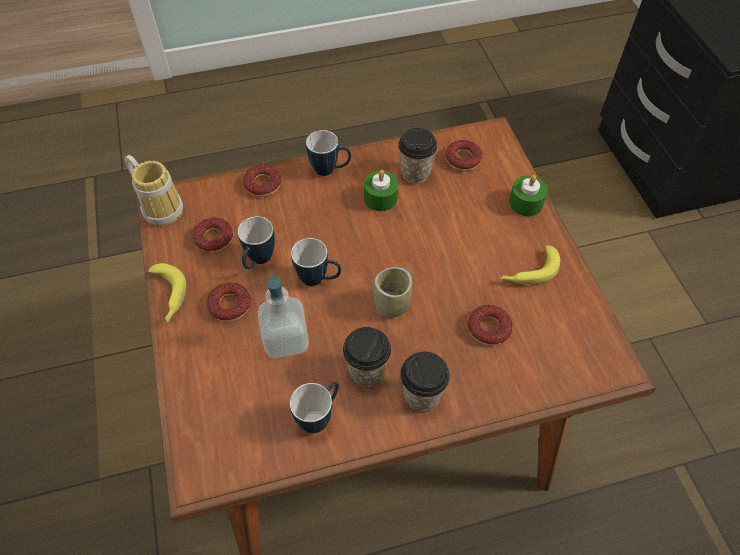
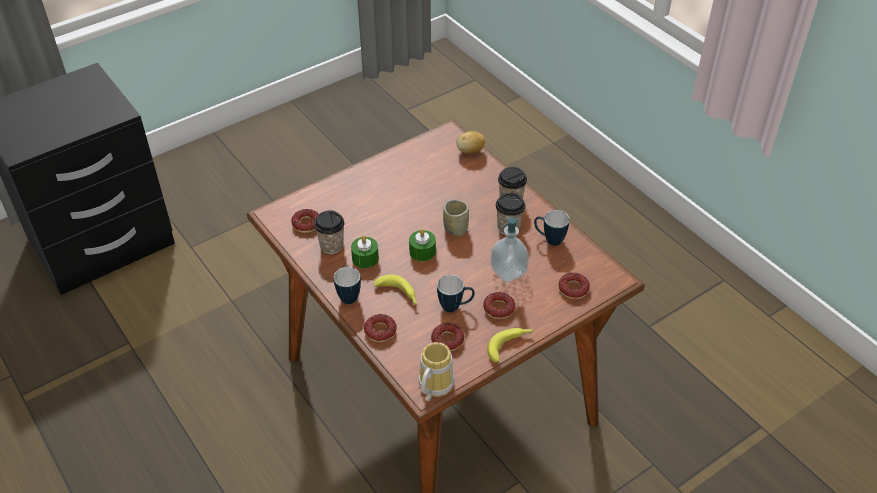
camera: 110 degrees left, 10 degrees down
mug [291,238,341,286] -> none
donut [468,305,513,345] -> donut moved to [558,273,590,299]
banana [500,245,560,285] -> banana moved to [374,275,417,304]
green candle [509,175,548,216] -> green candle moved to [409,229,436,261]
none -> potato [456,131,485,153]

